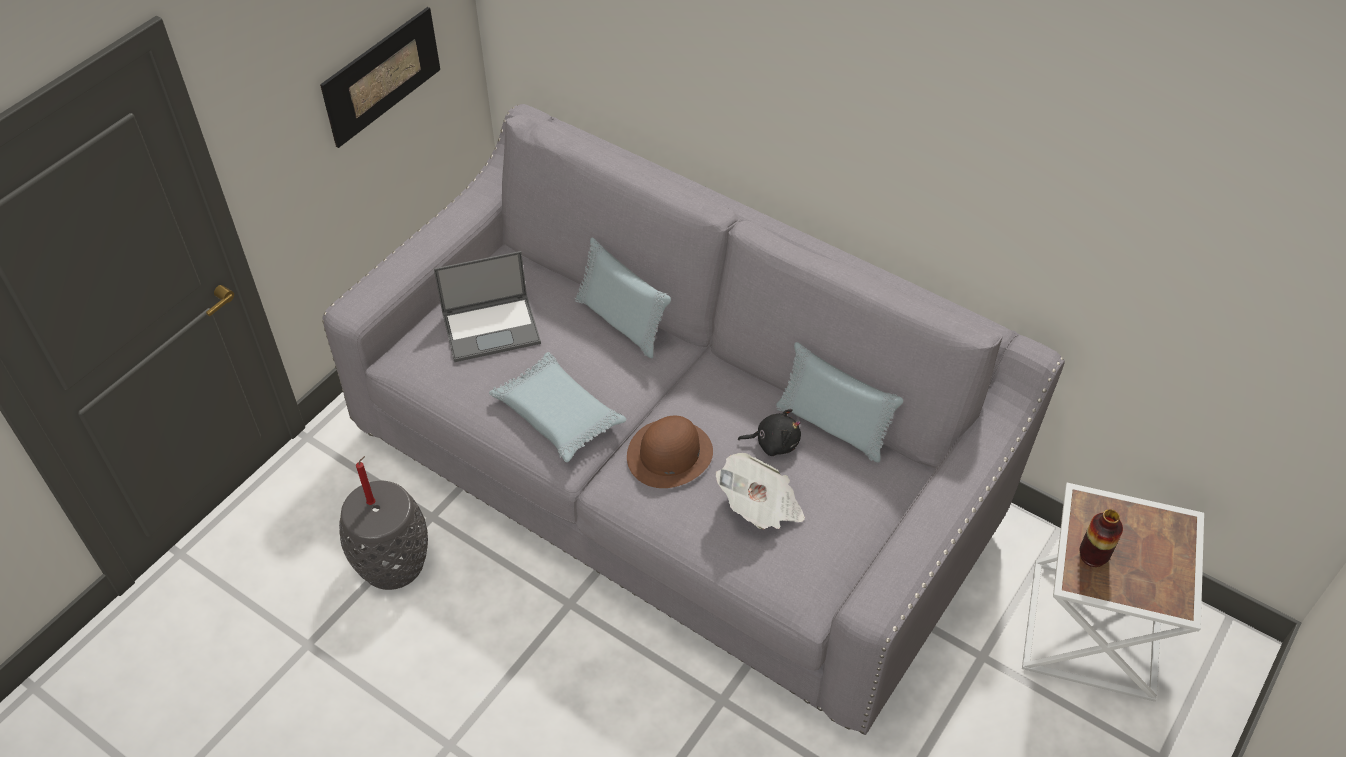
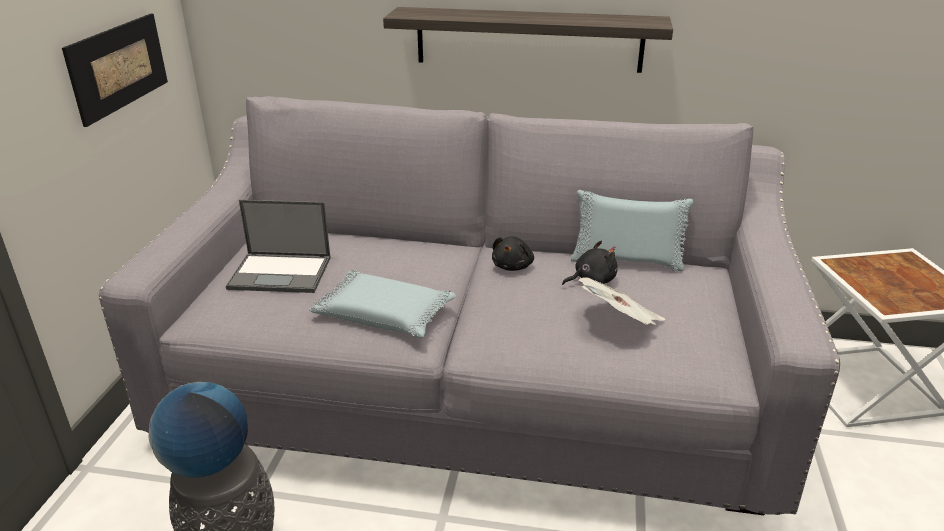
camera: 25 degrees left, 20 degrees down
red candle [356,456,375,505] -> globe [149,382,248,477]
laptop [434,251,541,362] -> laptop turned 45 degrees clockwise [226,200,331,293]
blue pillow [574,238,671,358] -> none
brown hat [627,416,713,488] -> none
vase [1079,509,1123,567] -> none
none -> shelf [383,7,673,73]
none -> black plush toy [492,237,534,271]

